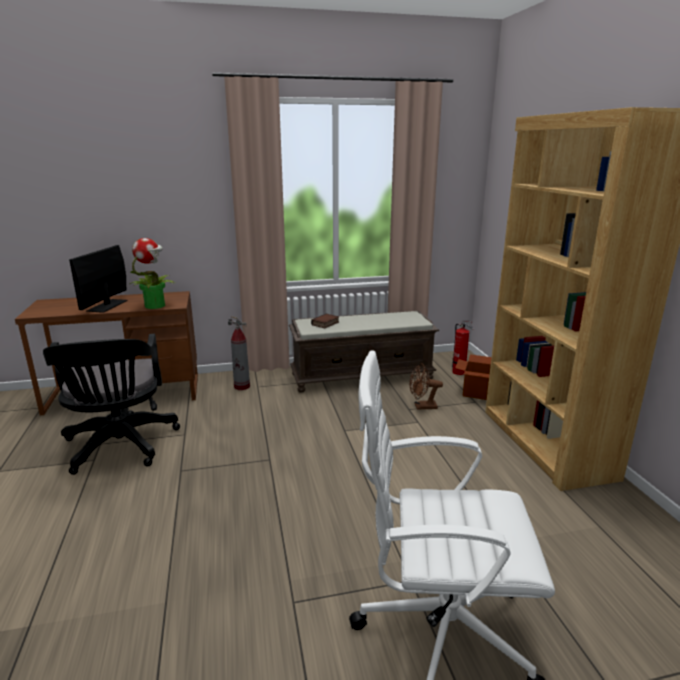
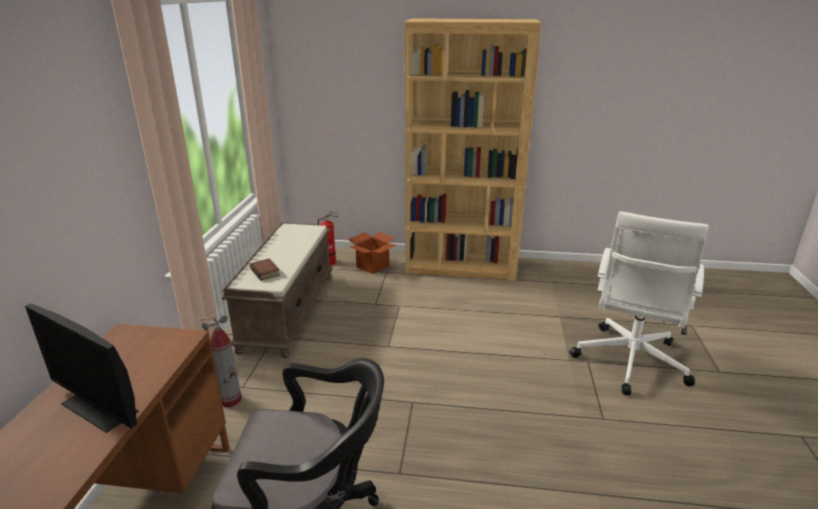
camera: 70 degrees left, 5 degrees up
potted plant [130,238,175,309] -> none
brown fan [410,363,443,410] -> none

